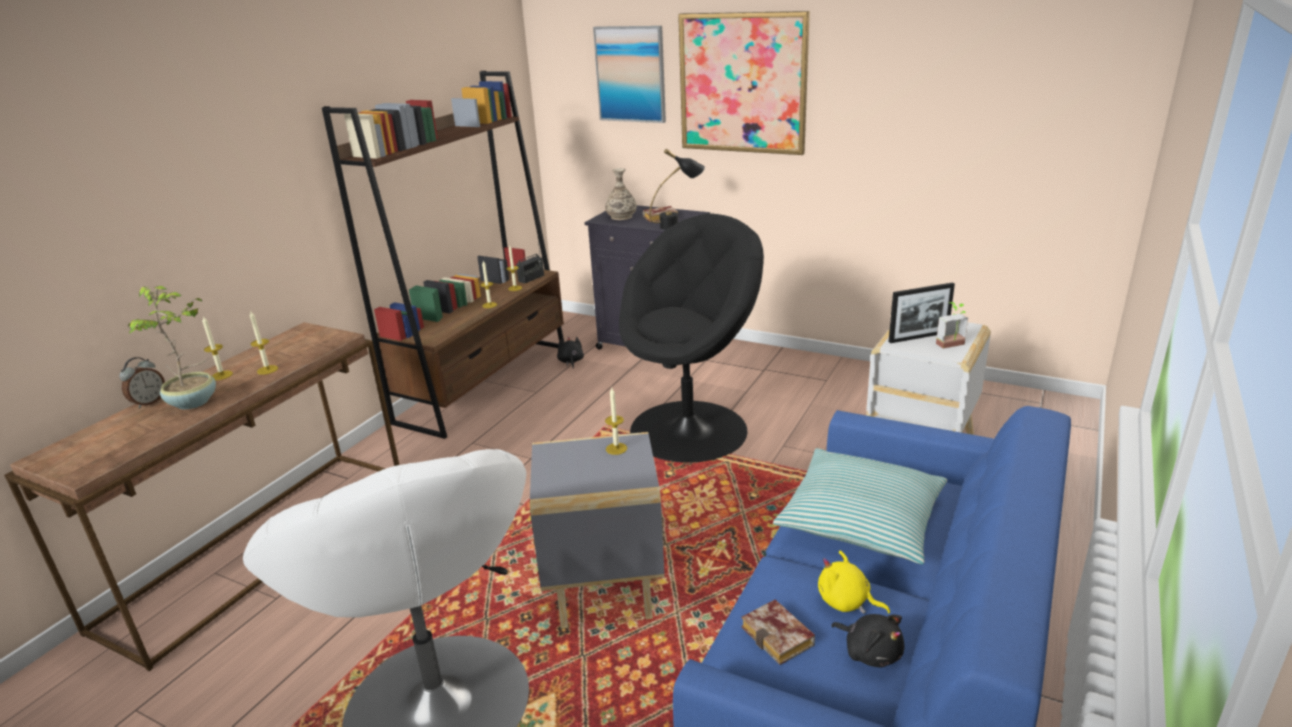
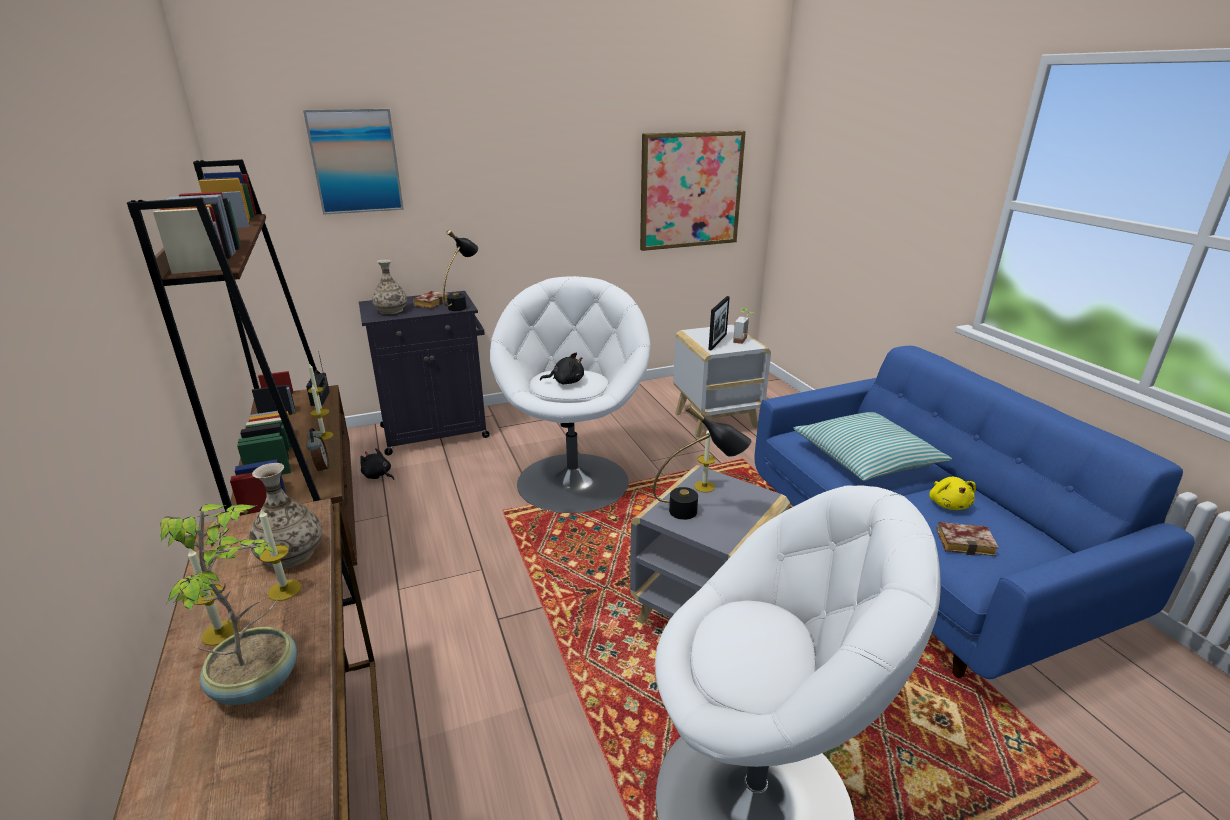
camera: 50 degrees left, 0 degrees up
alarm clock [119,357,165,408] -> alarm clock moved to [306,428,329,473]
black armchair [619,213,764,463] -> white armchair [490,276,651,513]
picture [678,11,810,155] -> picture moved to [640,131,746,251]
yellow plush toy [818,551,890,614] -> yellow plush toy turned 75 degrees counterclockwise [929,477,976,510]
black plush toy [831,614,904,668] -> black plush toy moved to [540,353,584,384]
none -> vase [249,463,322,569]
none -> black table lamp [653,404,751,520]

